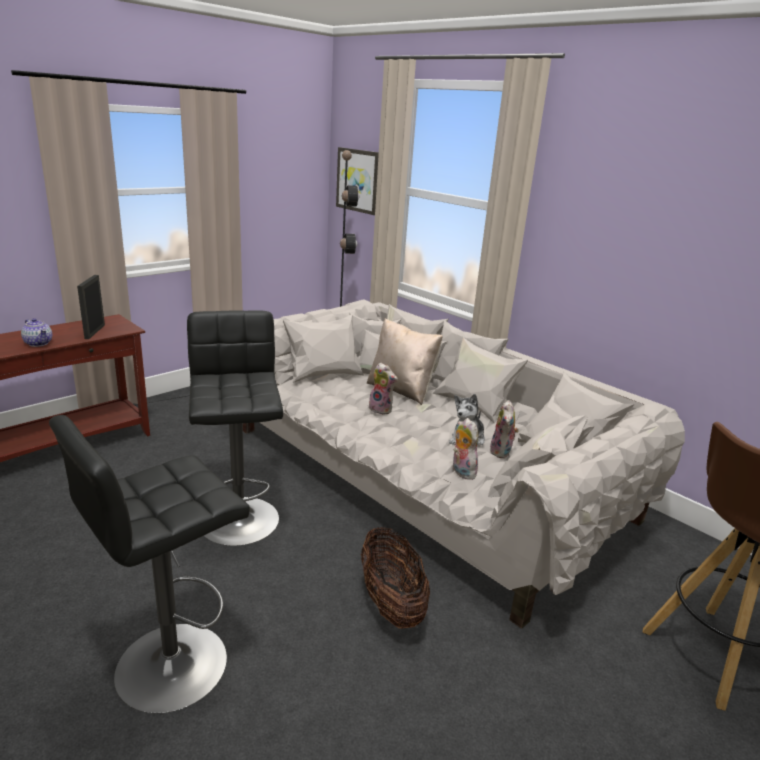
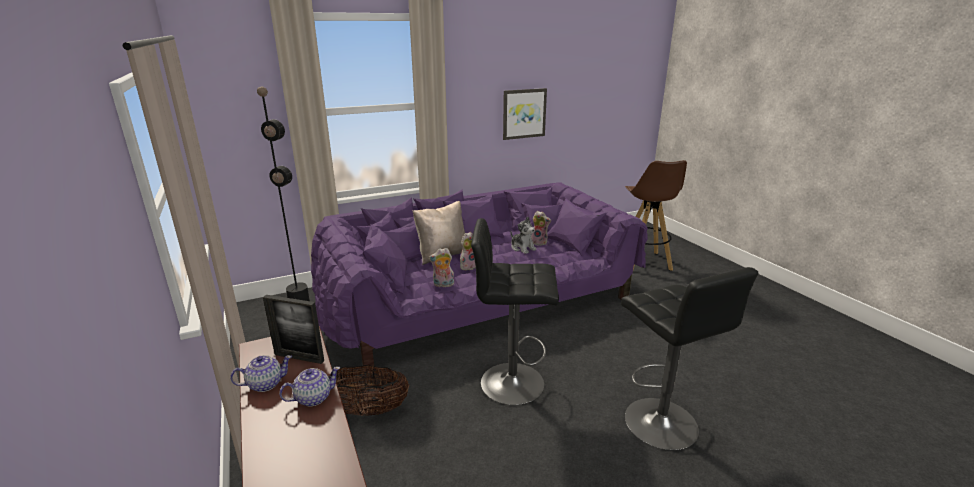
camera: 70 degrees left, 0 degrees up
white sofa [243,299,685,629] -> purple sofa [311,182,648,370]
picture [336,147,379,215] -> picture moved to [503,88,547,140]
basket [361,527,430,629] -> basket moved to [336,365,409,416]
plush toy [453,418,478,480] -> plush toy moved to [429,248,455,287]
none -> teapot [230,355,292,392]

